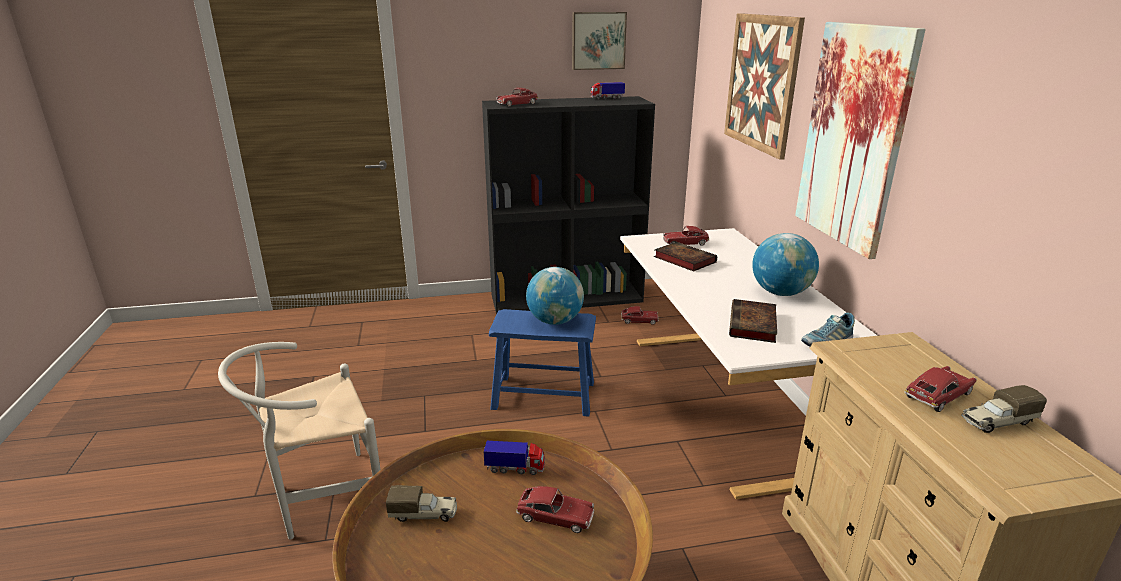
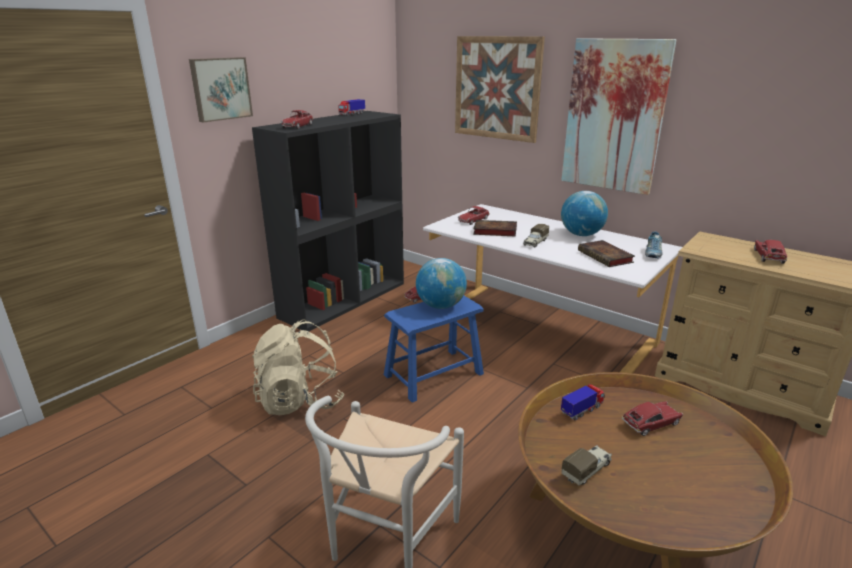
camera: 40 degrees left, 0 degrees up
picture [572,12,627,70] -> picture moved to [189,57,253,122]
toy truck [961,385,1047,433] -> toy truck moved to [523,224,549,248]
none -> beige backpack [252,320,345,415]

